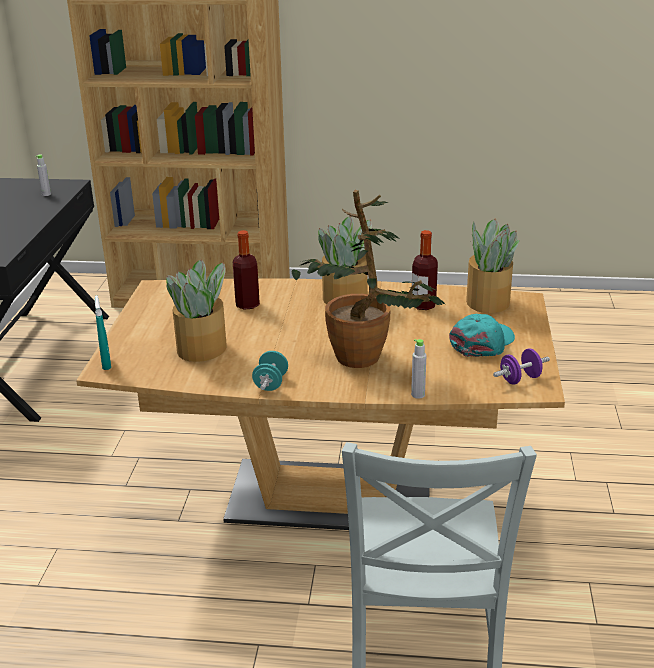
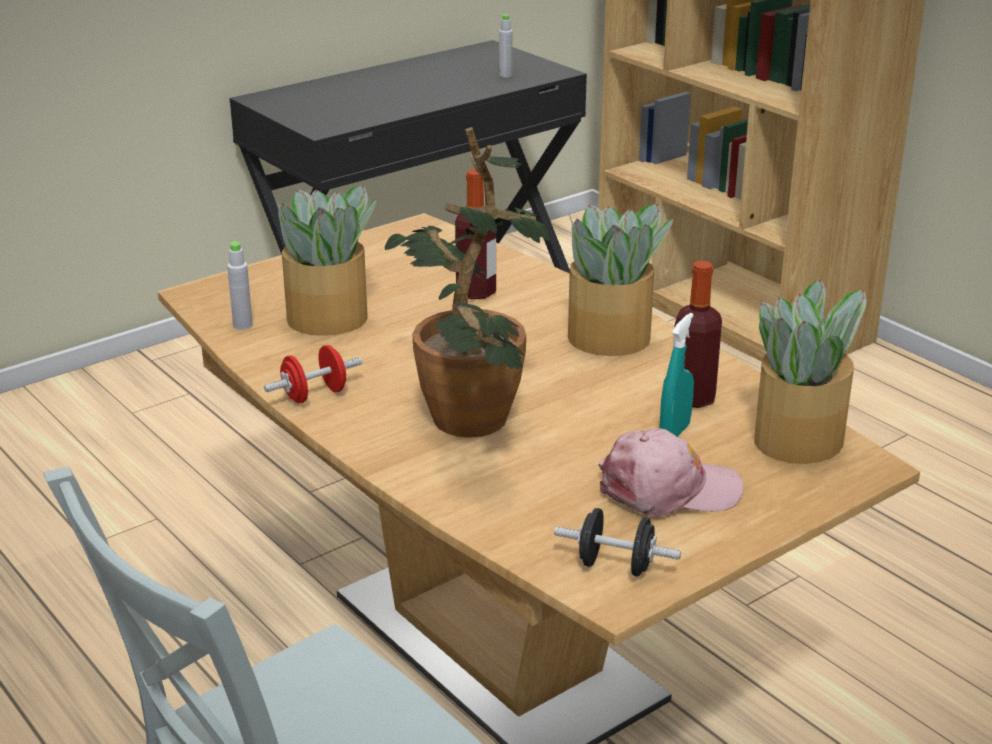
camera: 45 degrees right, 0 degrees up
turquoise spray bottle [95,295,111,370] -> turquoise spray bottle moved to [659,313,694,437]
turquoise dumbbell [252,351,288,391] -> red dumbbell [264,345,362,403]
grey bottle [411,339,427,399] -> grey bottle moved to [227,240,253,330]
turquoise cap [449,314,515,357] -> pink cap [598,428,744,517]
purple dumbbell [493,349,550,384] -> black dumbbell [554,508,681,576]

